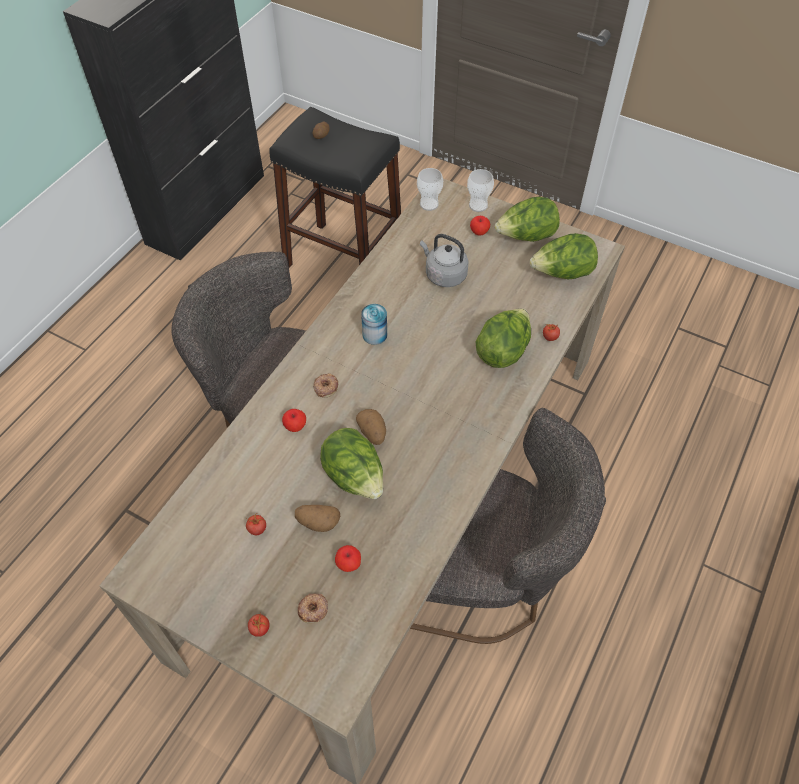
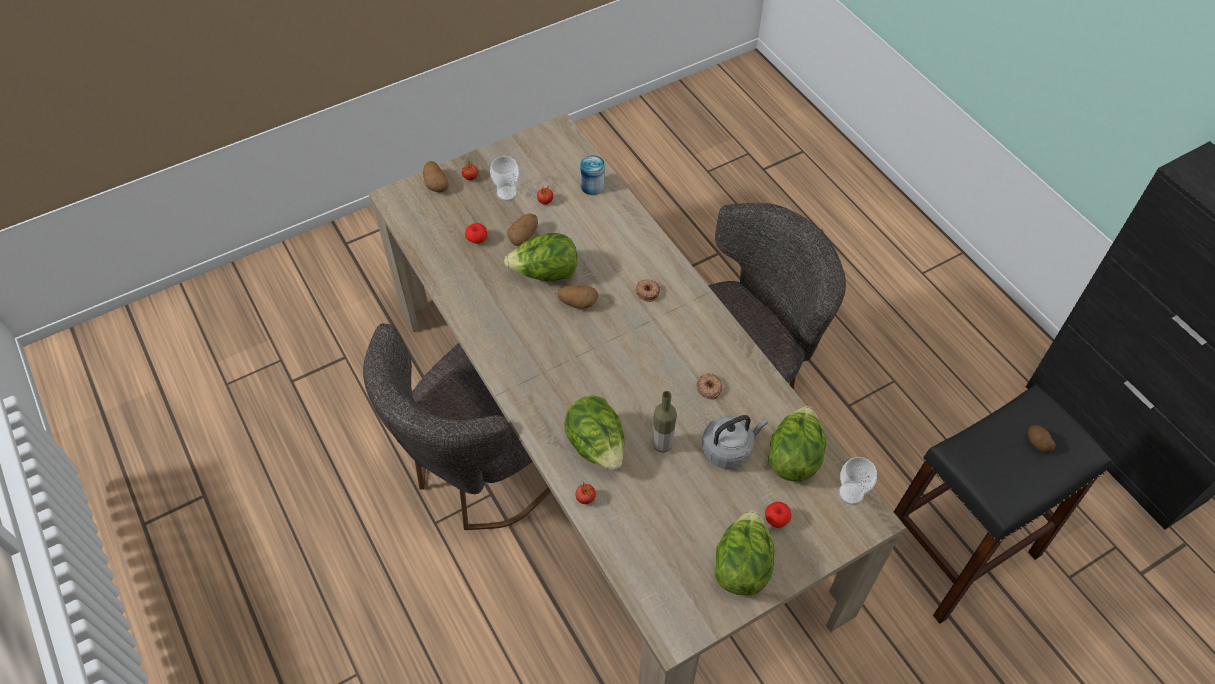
camera: 120 degrees right, 0 degrees up
apple [282,409,306,432] -> none
donut [298,594,328,623] -> donut moved to [696,373,723,399]
can [361,304,387,345] -> can moved to [580,155,605,195]
cup [467,169,494,212] -> cup moved to [490,156,519,201]
lettuce [530,233,598,280] -> lettuce moved to [768,406,826,482]
none -> potato [423,161,449,192]
none -> bottle [653,391,677,453]

